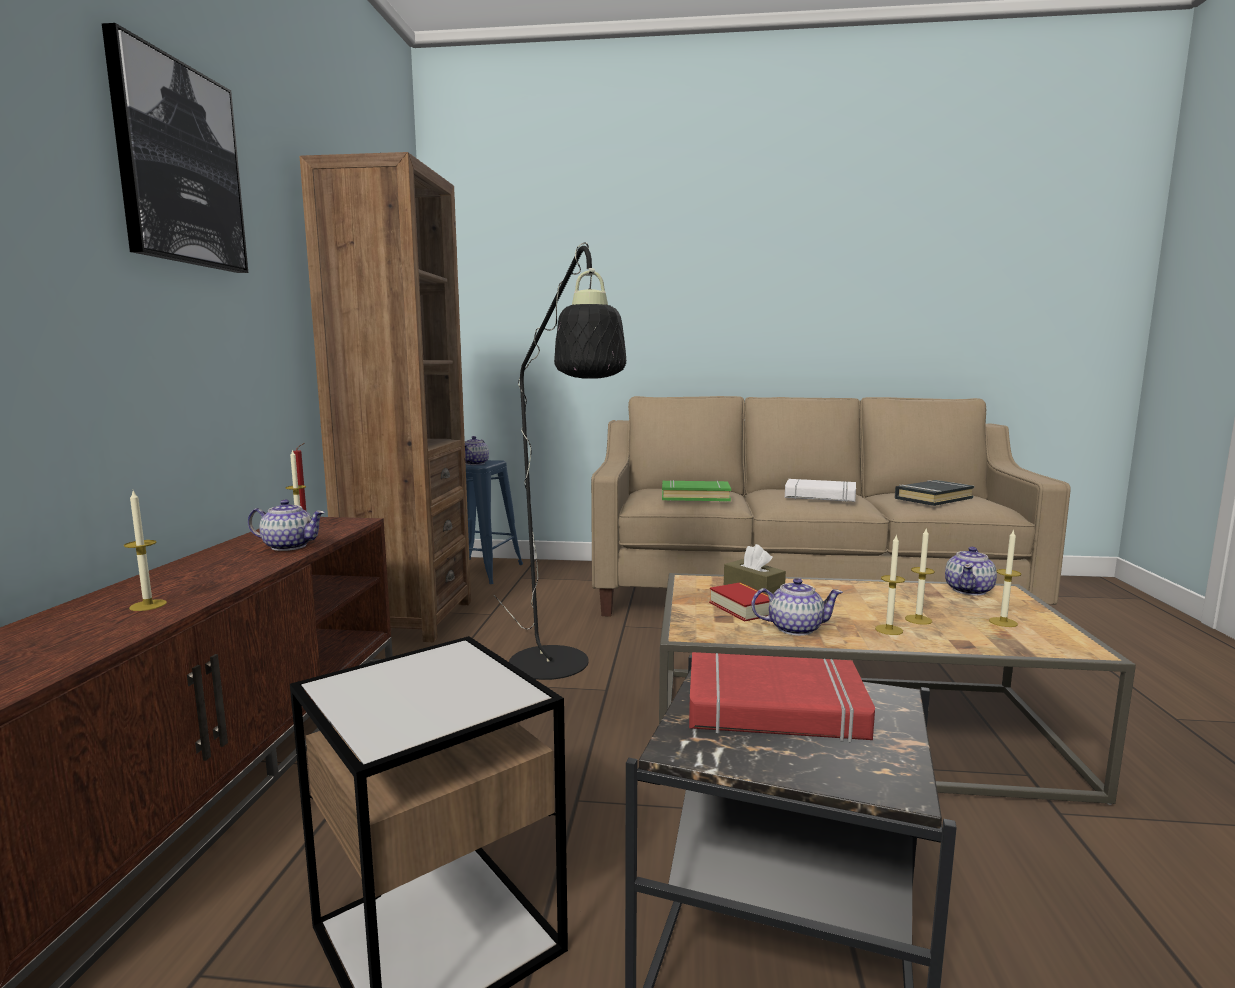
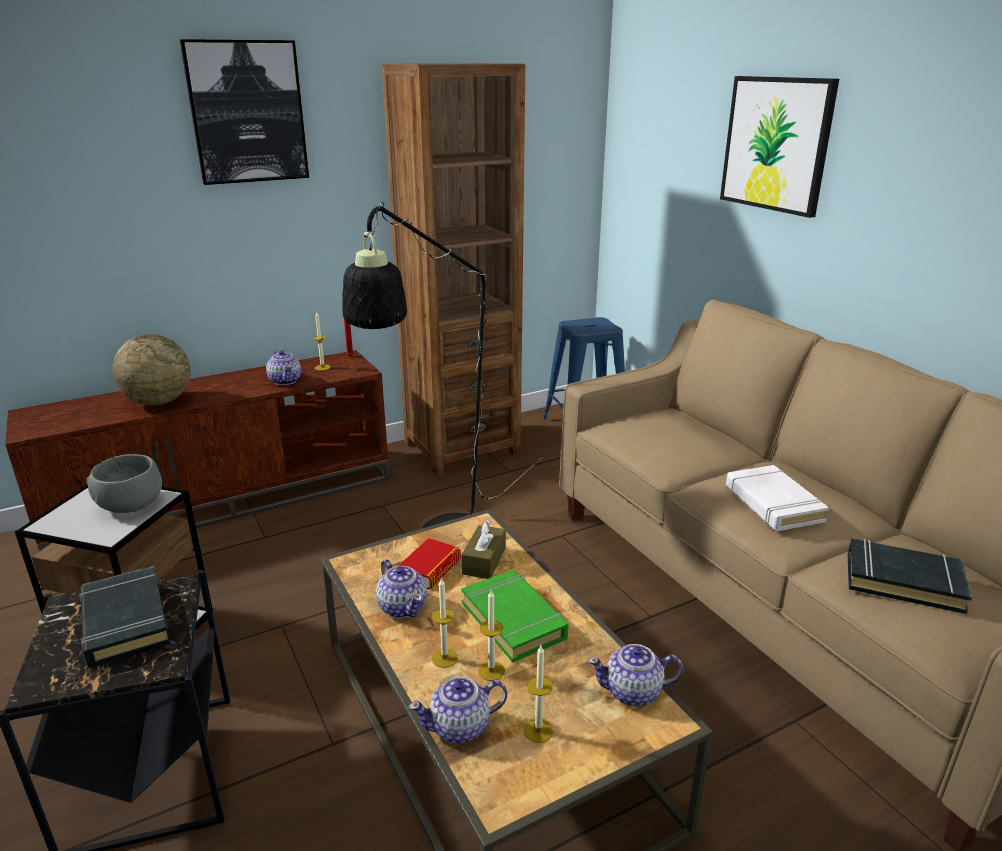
camera: 55 degrees right, 15 degrees up
candle [124,491,167,611] -> globe [113,334,190,405]
teapot [465,436,489,465] -> teapot moved to [408,677,507,743]
green book [662,480,731,501] -> green book moved to [461,570,569,663]
red book [689,652,875,742] -> black book [79,566,170,668]
none -> grey bowl [86,454,162,513]
none -> picture [720,76,839,218]

